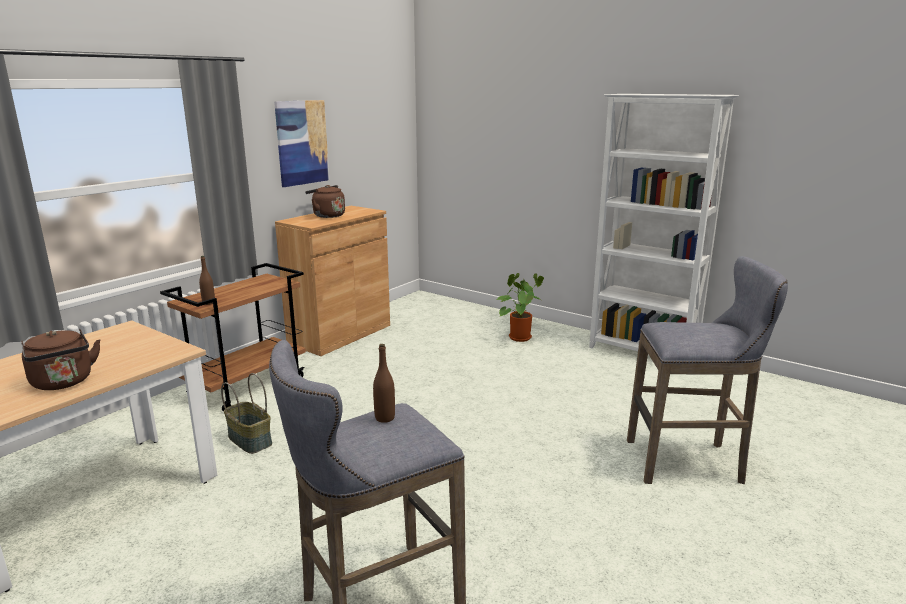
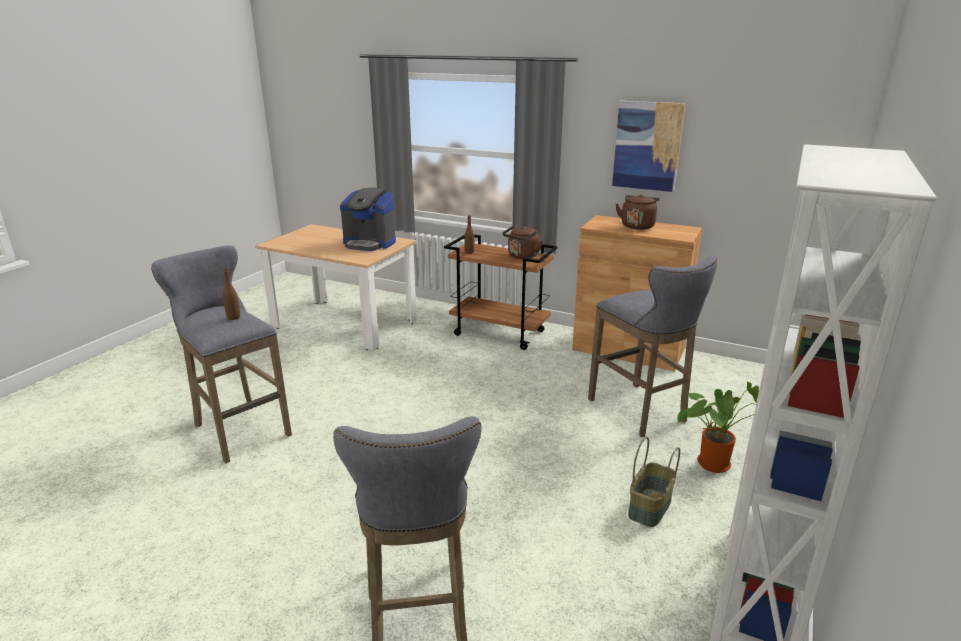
camera: 80 degrees right, 5 degrees up
brown kettle [21,329,100,390] -> brown kettle moved to [503,226,543,259]
basket [221,373,272,454] -> basket moved to [628,437,680,527]
none -> coffee machine [340,188,396,251]
none -> grey stool [588,255,717,437]

